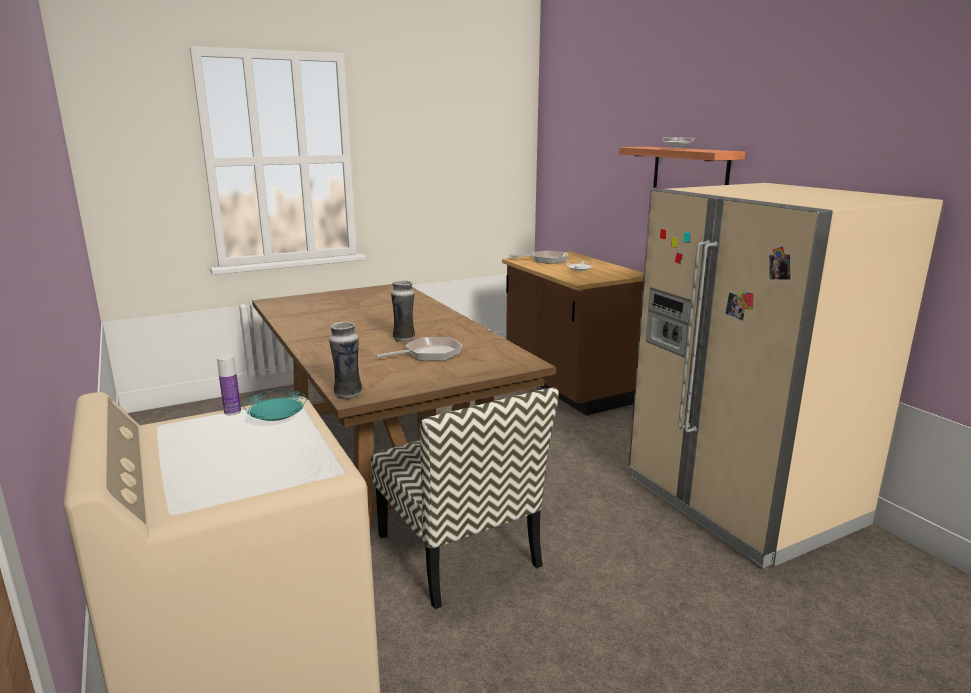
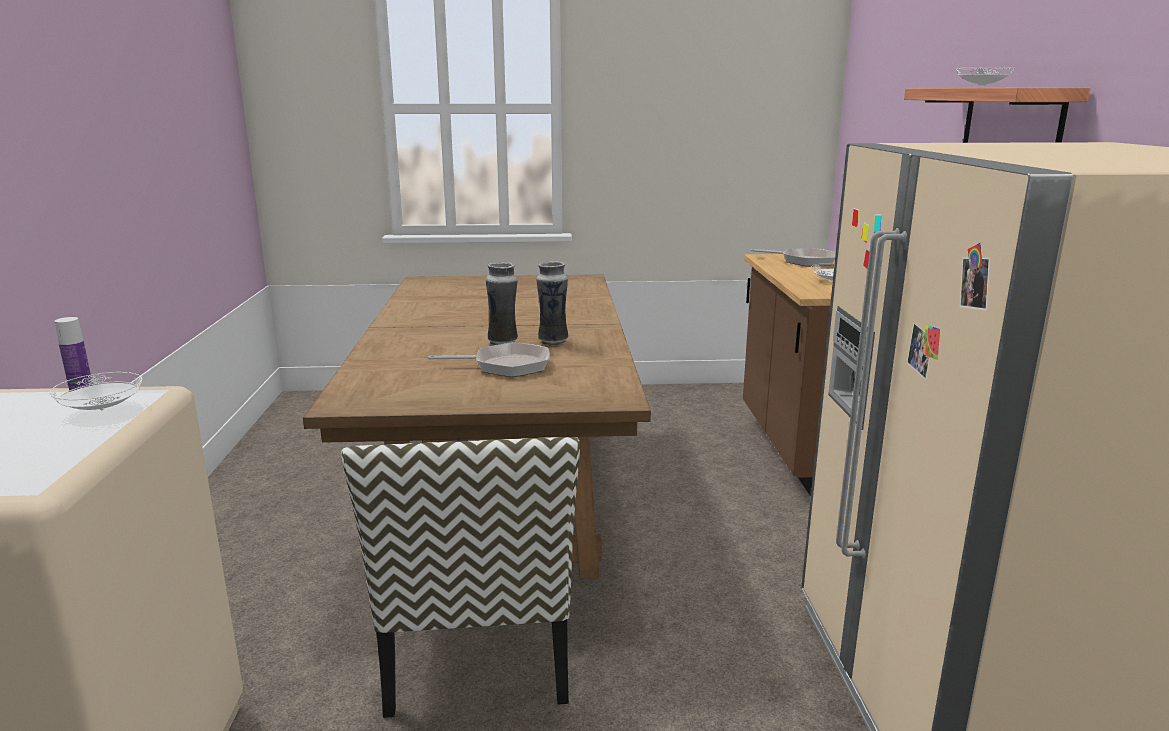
camera: 25 degrees right, 0 degrees up
turquoise plate [243,390,307,421] -> white plate [49,372,142,410]
vase [329,322,362,399] -> vase moved to [537,261,568,346]

